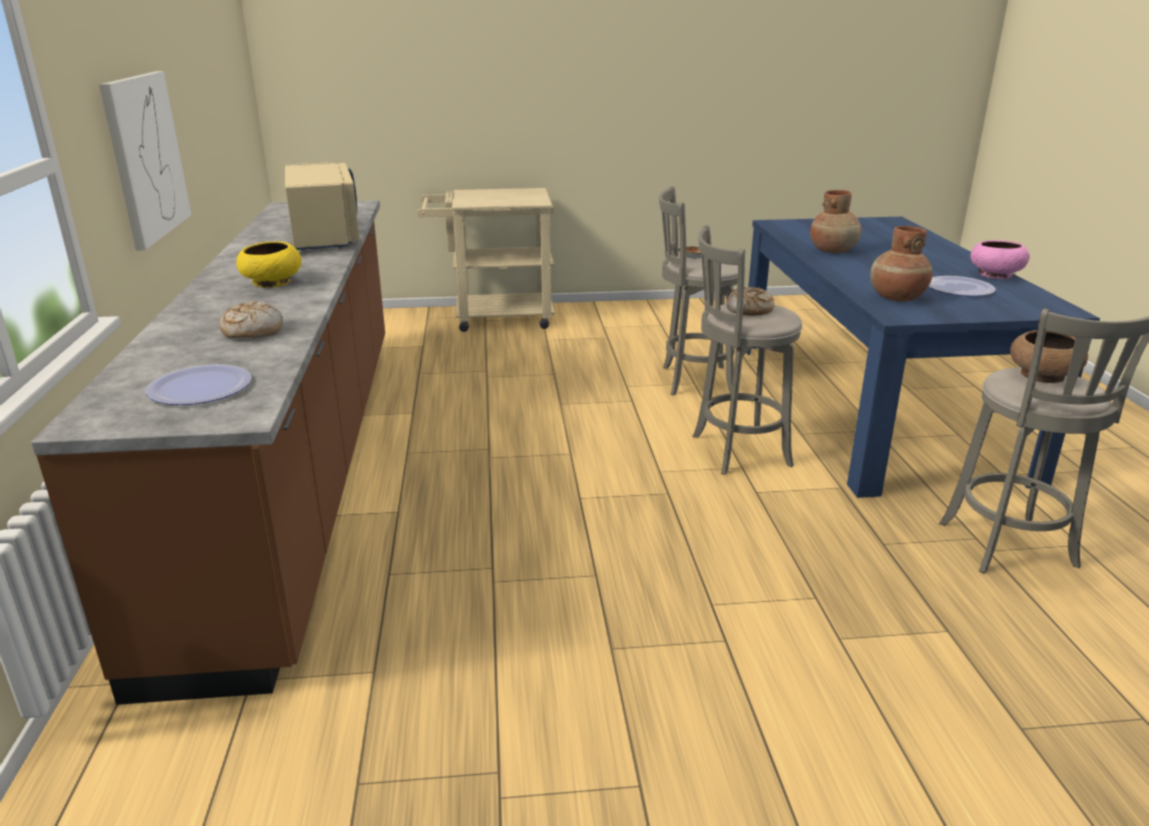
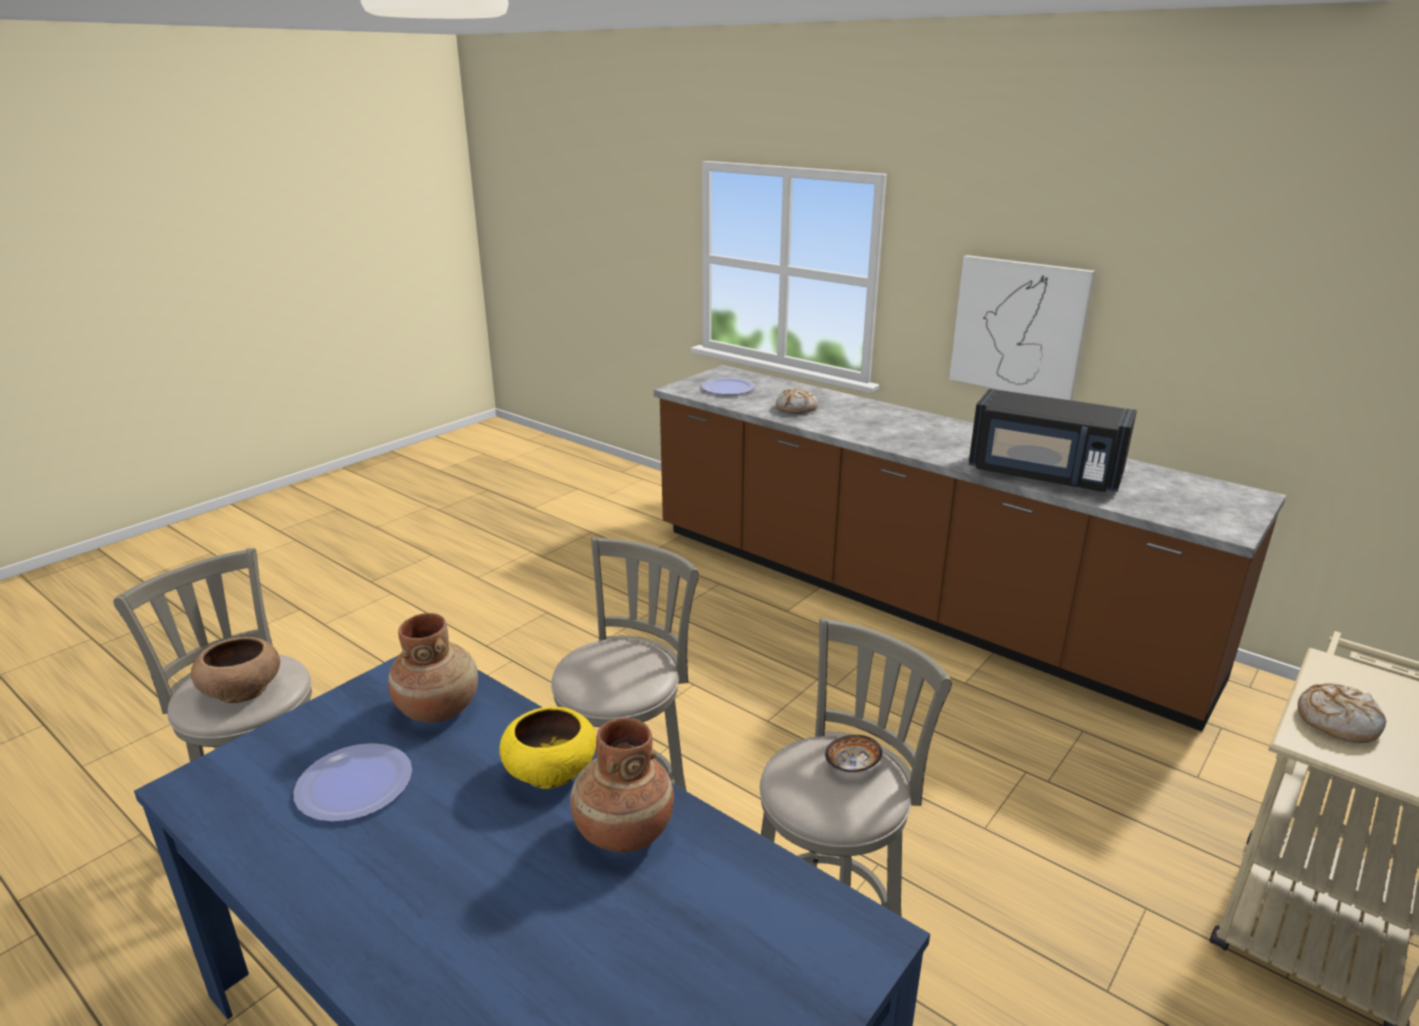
camera: 135 degrees right, 0 degrees up
yellow bowl [236,241,302,288] -> yellow bowl moved to [499,707,596,789]
beige microwave [285,162,360,250] -> black microwave [969,389,1137,492]
bread [726,287,775,316] -> bread moved to [1298,683,1387,743]
pink bowl [970,240,1030,279] -> none

